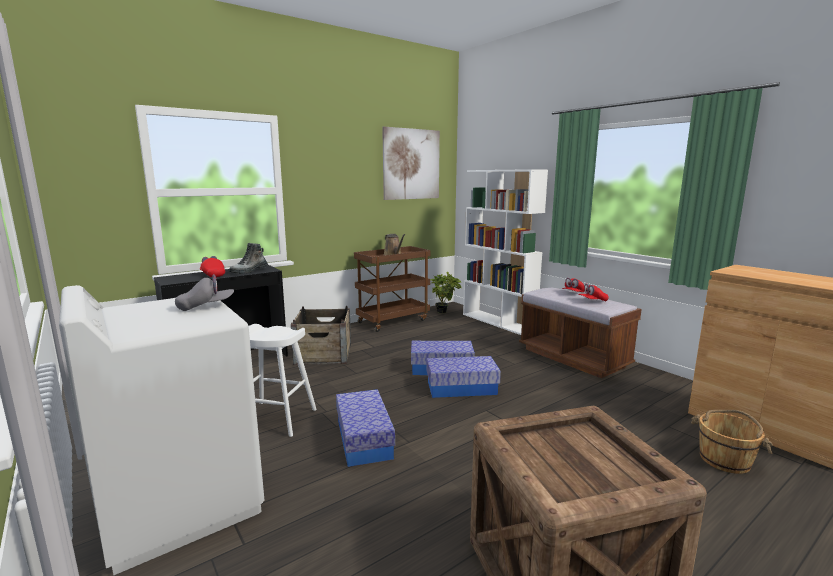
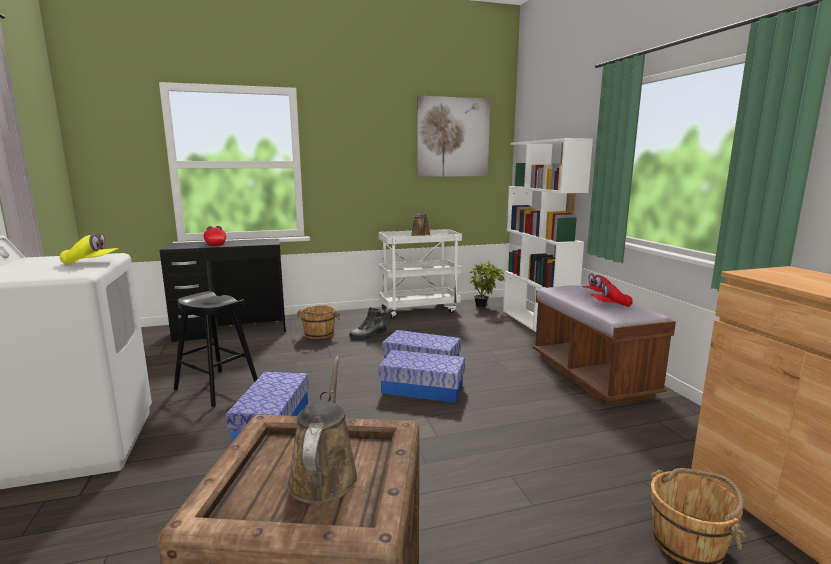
camera: 20 degrees right, 0 degrees up
grey cap [175,274,234,311] -> yellow cap [60,232,119,265]
boot [229,243,268,274] -> boot moved to [349,307,387,340]
white stool [249,324,317,437] -> black stool [174,291,258,407]
crate [291,306,351,365] -> brown bucket [297,305,340,339]
brown cart [354,246,430,332] -> white cart [378,229,462,319]
none -> brown watering can [287,356,359,504]

